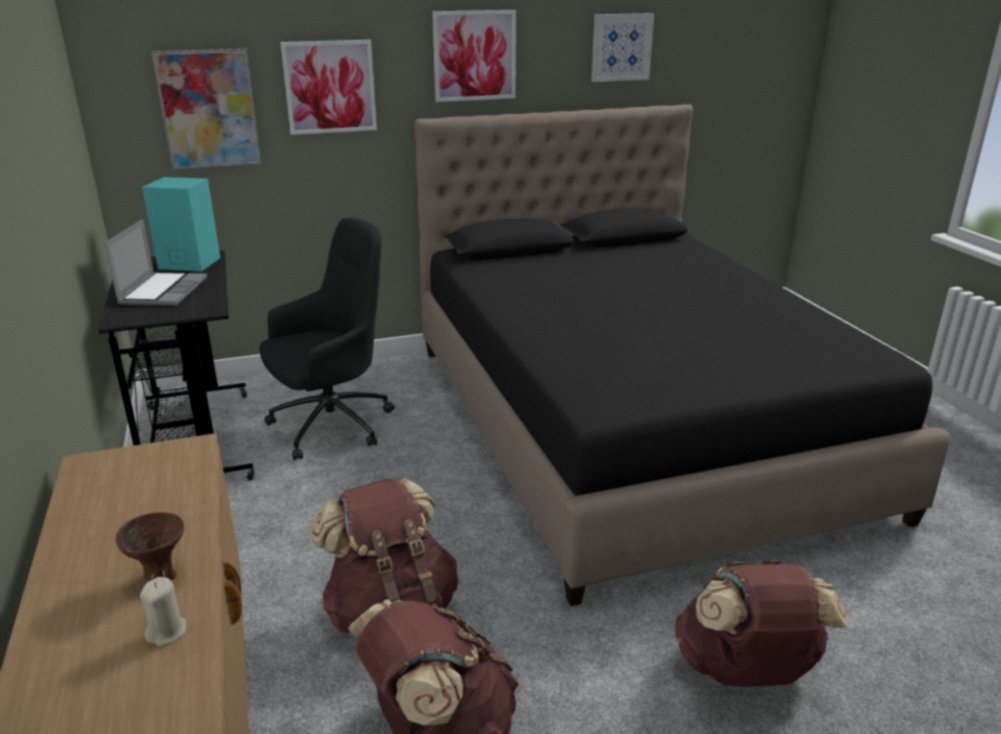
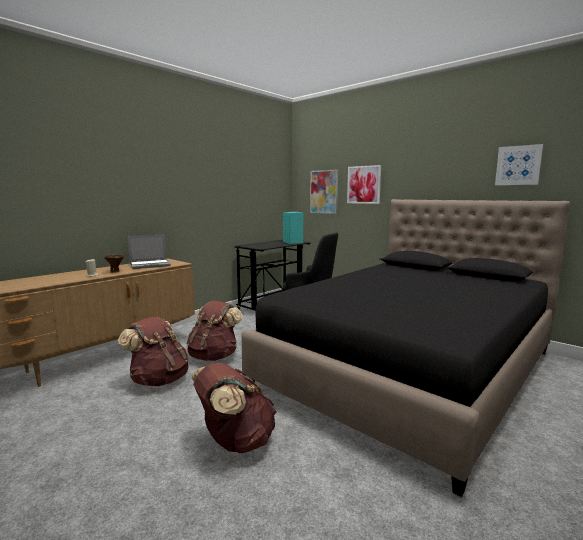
camera: 60 degrees right, 15 degrees down
laptop [104,219,207,306] -> laptop moved to [127,234,171,269]
picture [432,10,516,102] -> none

